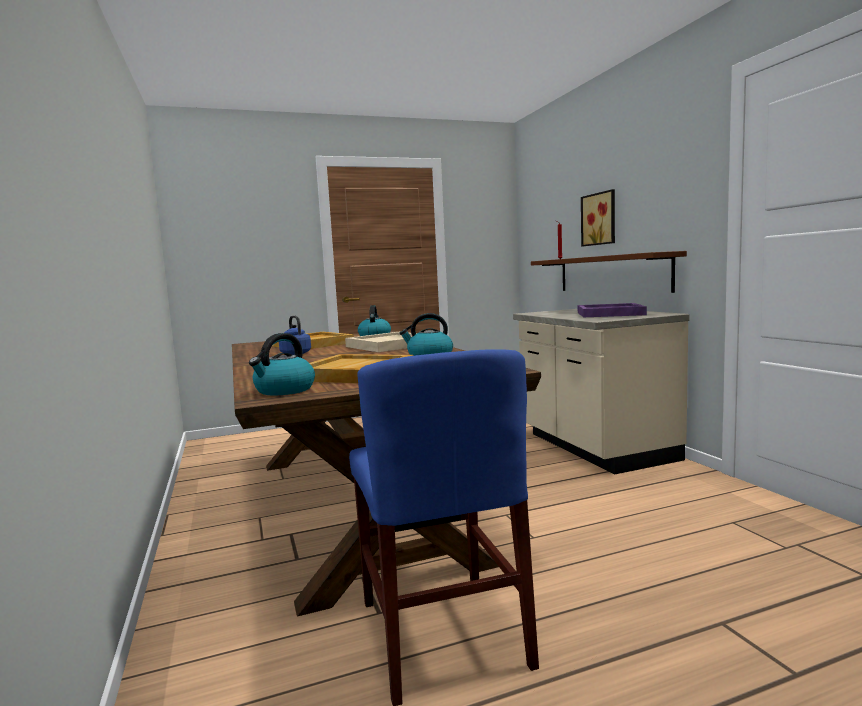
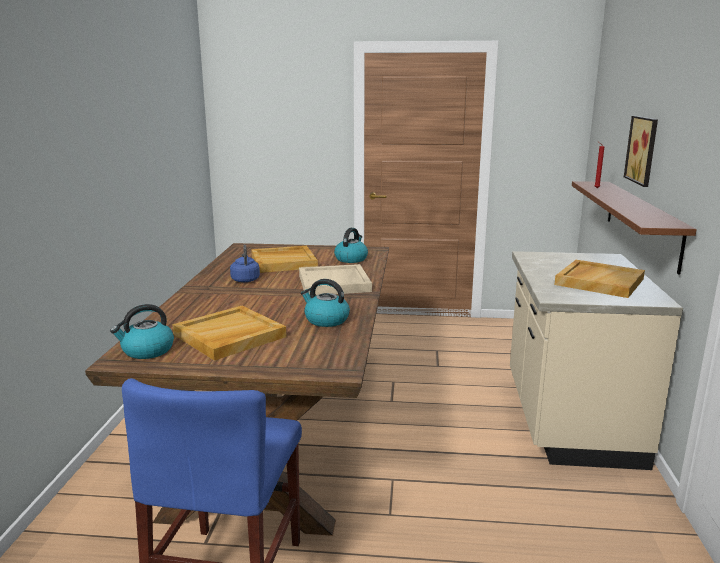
camera: 25 degrees right, 10 degrees up
purple tray [578,303,647,317] -> beige tray [554,260,645,298]

